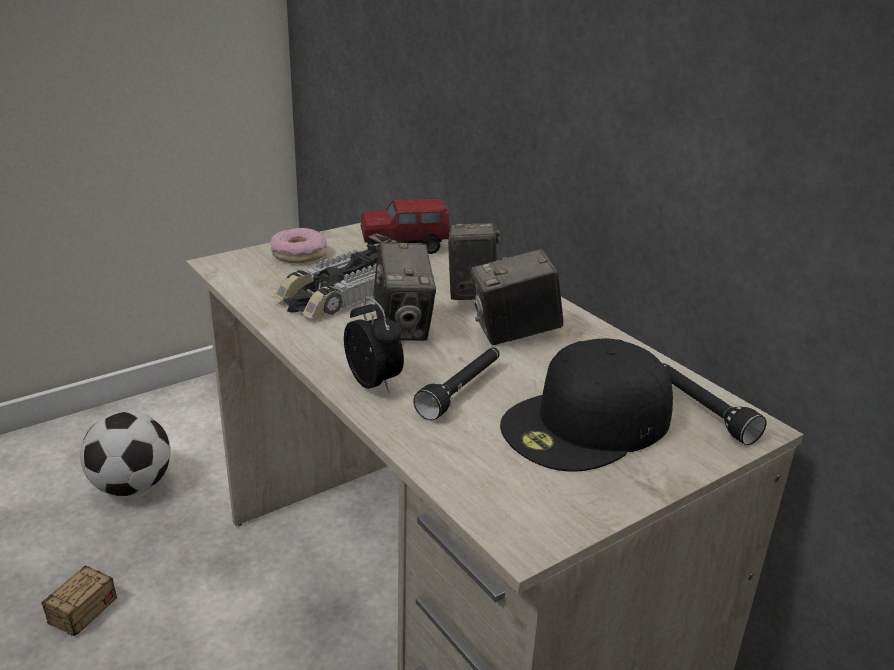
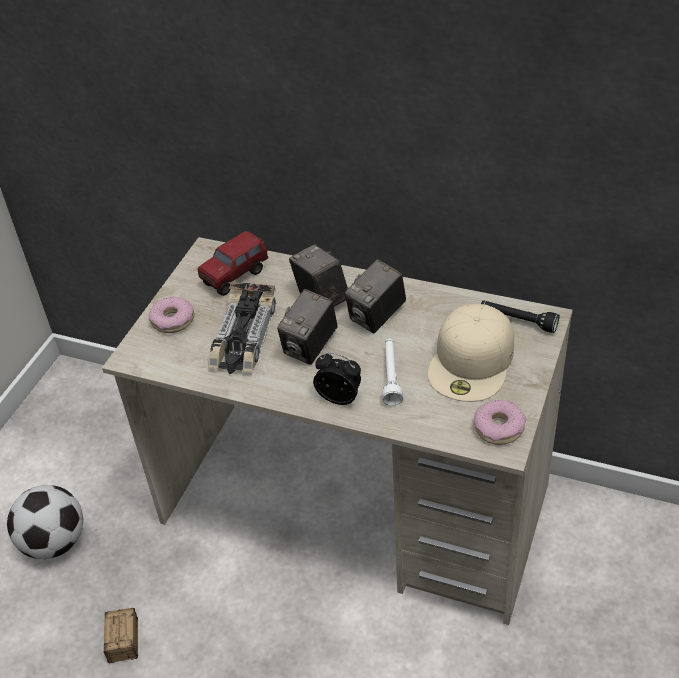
camera: 30 degrees left, 15 degrees up
camera [373,242,436,341] -> camera turned 75 degrees clockwise [277,289,338,365]
black flashlight [413,348,500,420] -> white flashlight [382,339,403,406]
black cap [500,338,673,472] -> beige cap [428,304,514,402]
none -> donut [474,400,526,445]

